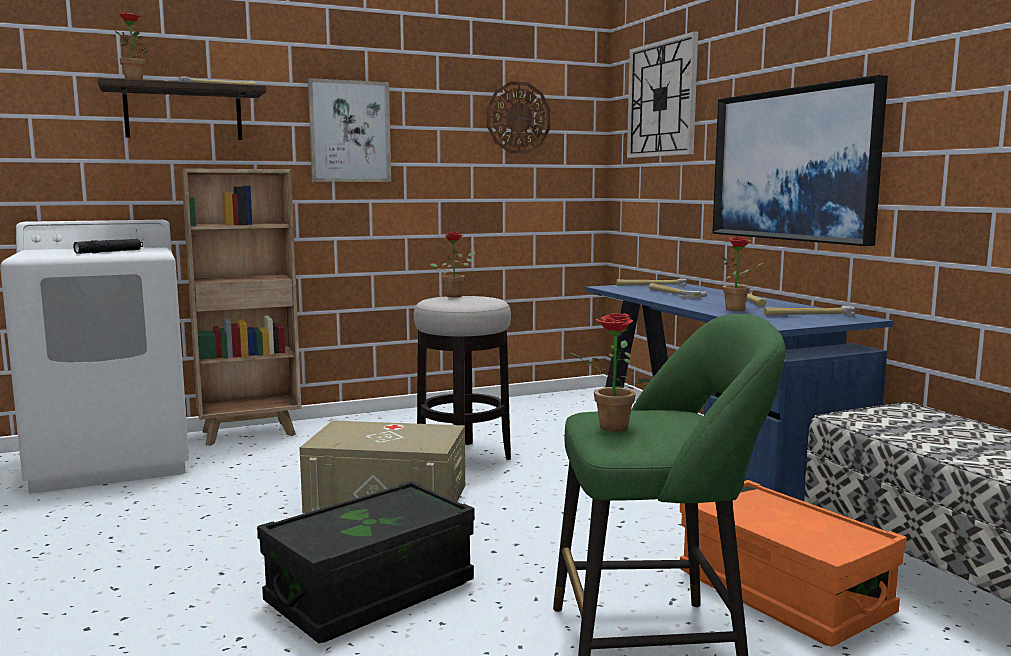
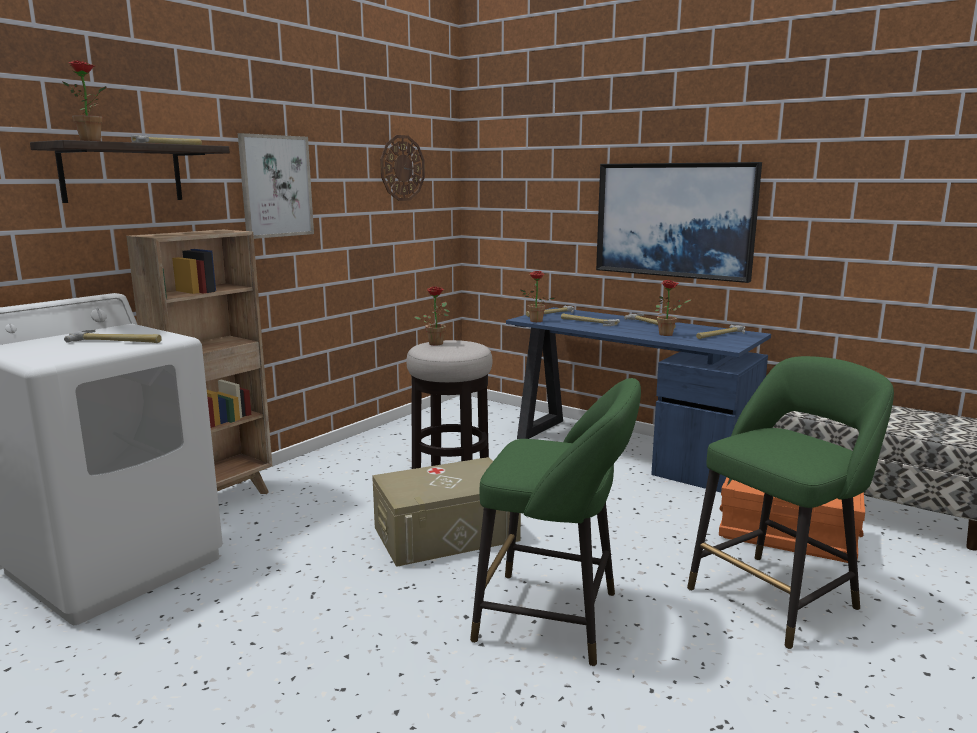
camera: 30 degrees left, 5 degrees up
black flashlight [73,239,143,254] -> hammer [64,330,162,343]
black storage box [257,481,475,643] -> green stool [470,378,641,666]
potted plant [568,313,651,432] -> potted plant moved to [520,271,555,322]
wall clock [627,31,698,158] -> none

